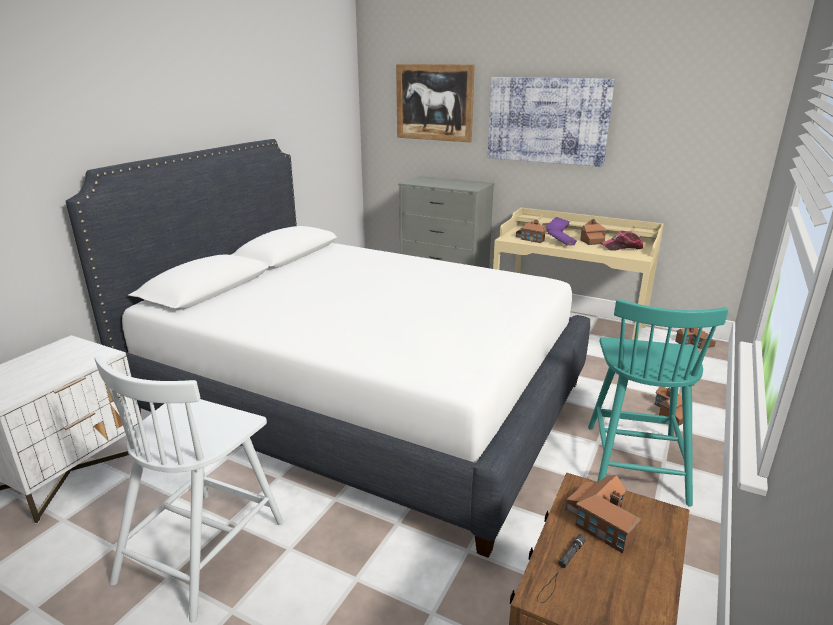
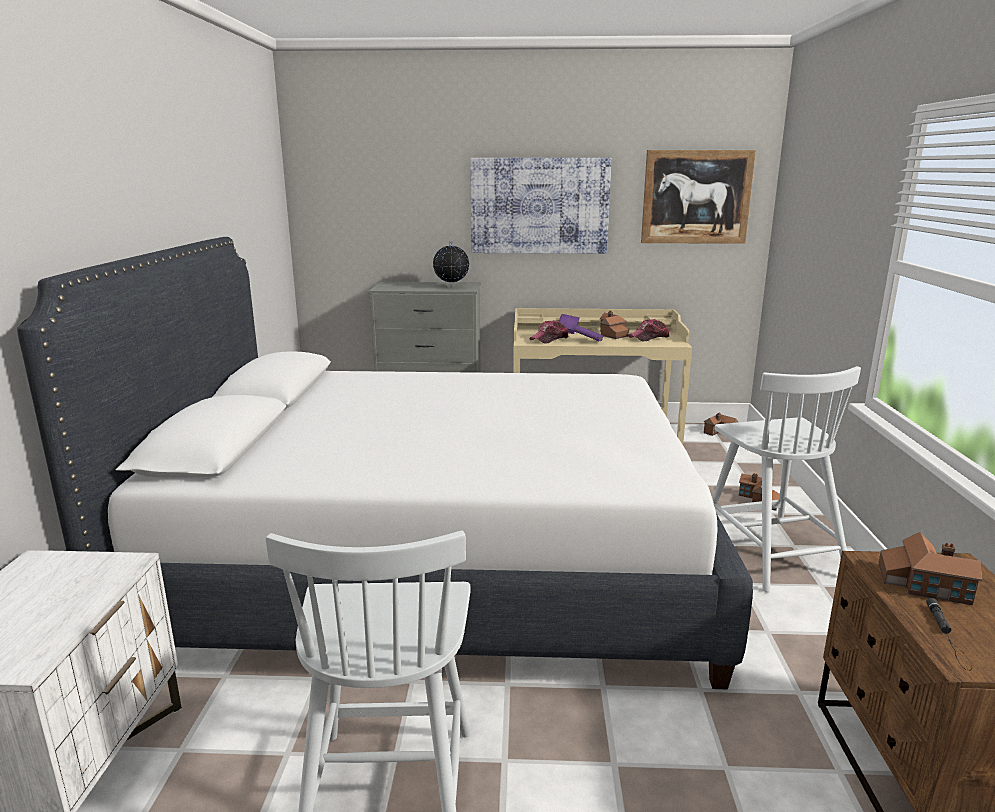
camera: 25 degrees left, 5 degrees down
picture [396,64,475,142] -> picture moved to [641,150,756,244]
toy house [516,220,547,243] -> cap [529,320,569,344]
turquoise chair [588,299,728,507] -> white chair [712,366,861,592]
none -> globe [433,241,469,287]

